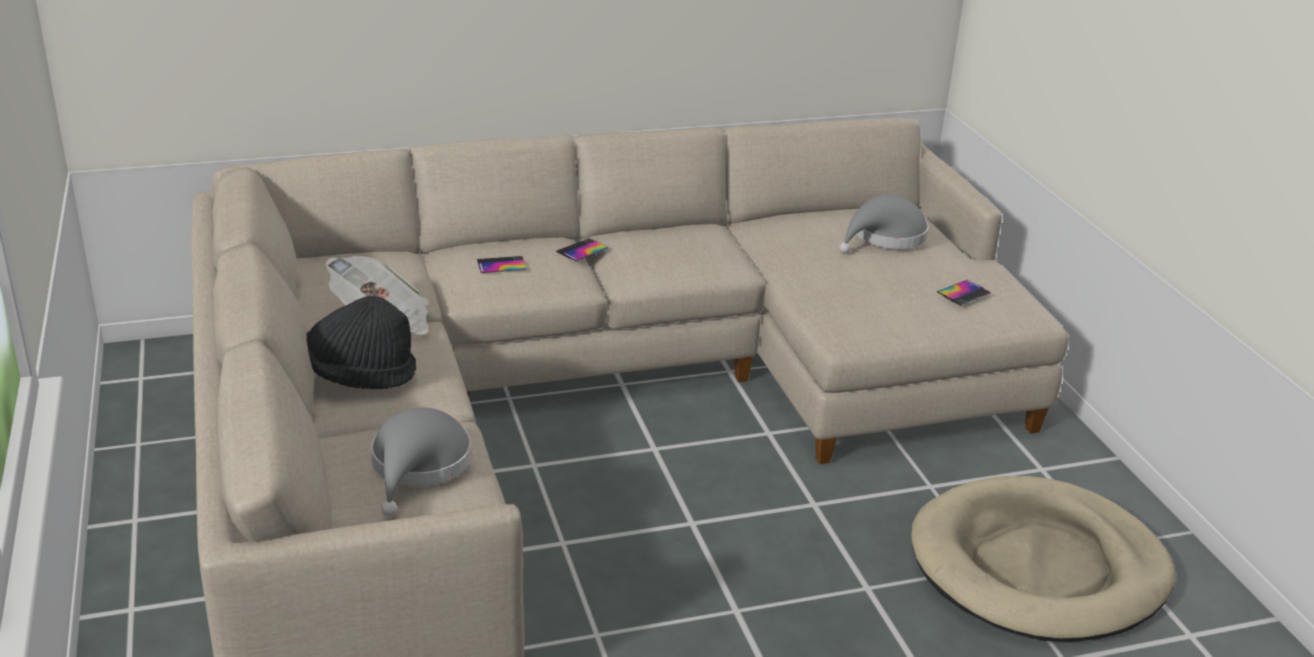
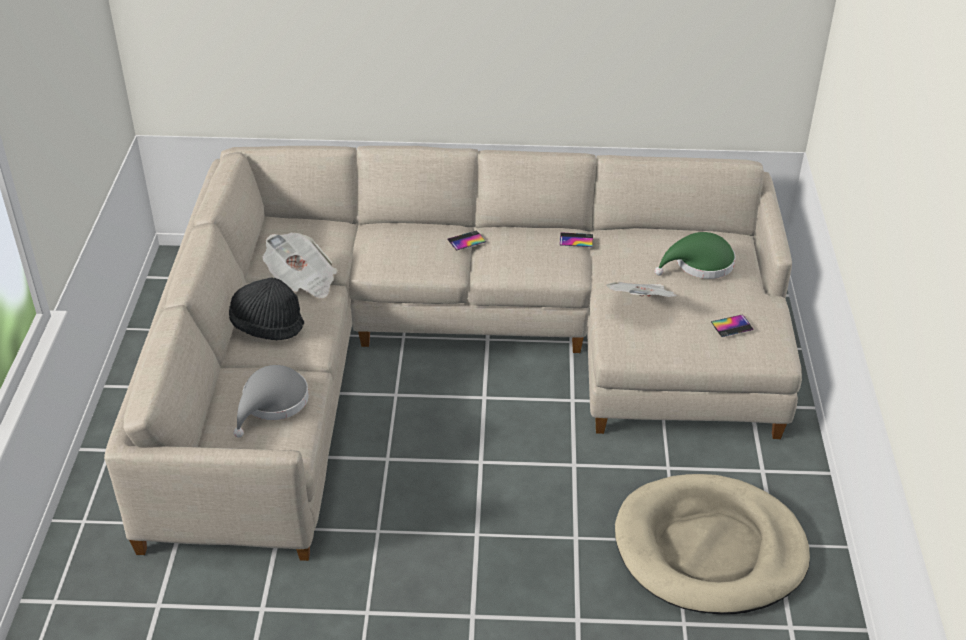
camera: 20 degrees right, 10 degrees up
phone [477,256,527,273] -> phone moved to [560,232,593,247]
grey hat [839,195,929,254] -> green hat [655,232,735,279]
none -> newspaper [606,282,678,297]

